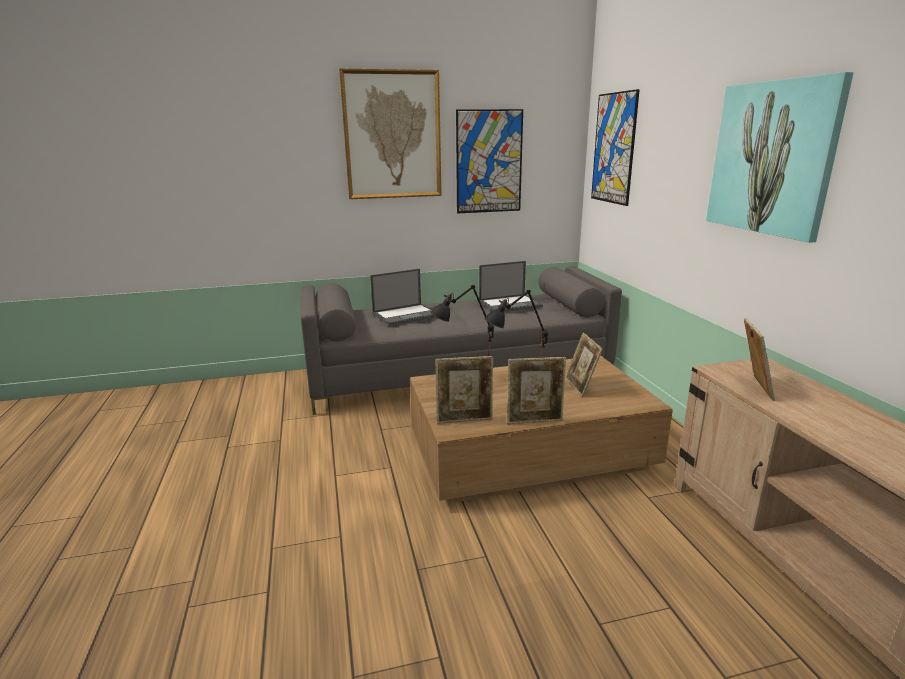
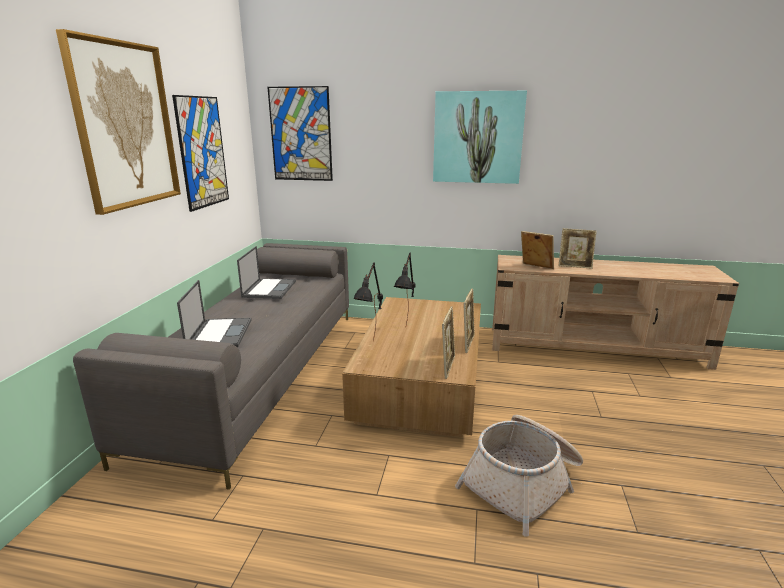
camera: 65 degrees left, 0 degrees up
picture frame [565,333,603,397] -> picture frame moved to [559,228,597,269]
none -> basket [455,415,583,537]

